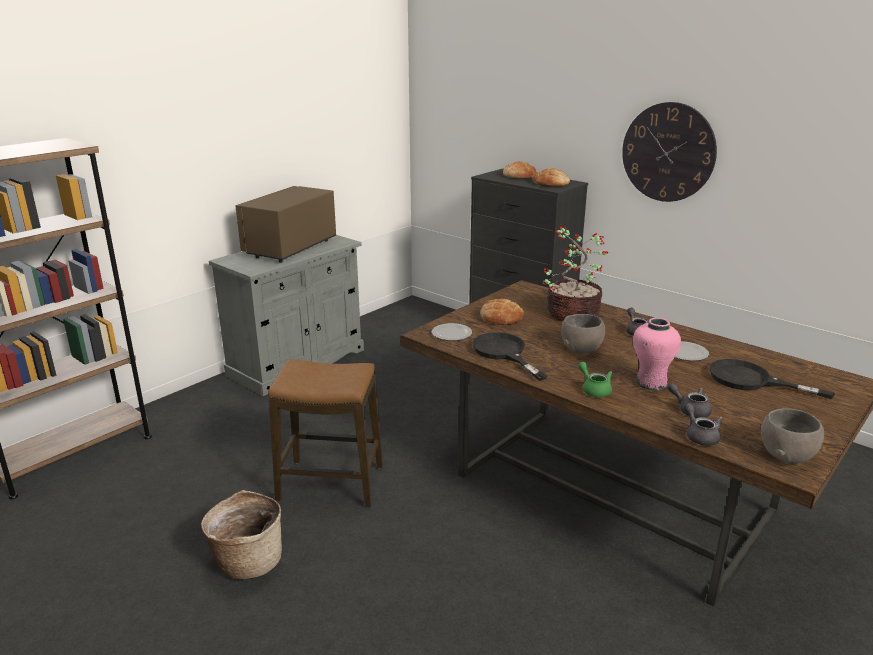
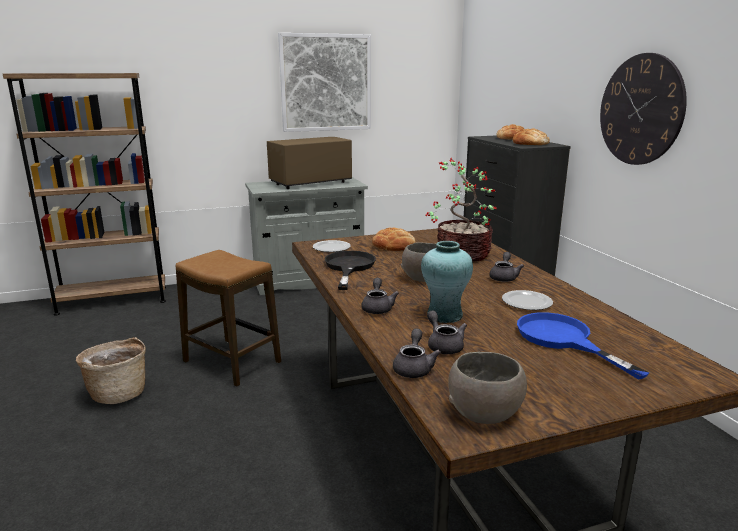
camera: 30 degrees right, 5 degrees down
green teapot [578,362,613,397] -> grey teapot [361,278,399,314]
pink vase [633,318,681,390] -> turquoise vase [421,241,473,323]
black frying pan [710,359,835,399] -> blue frying pan [517,312,649,380]
none -> picture [278,33,371,132]

